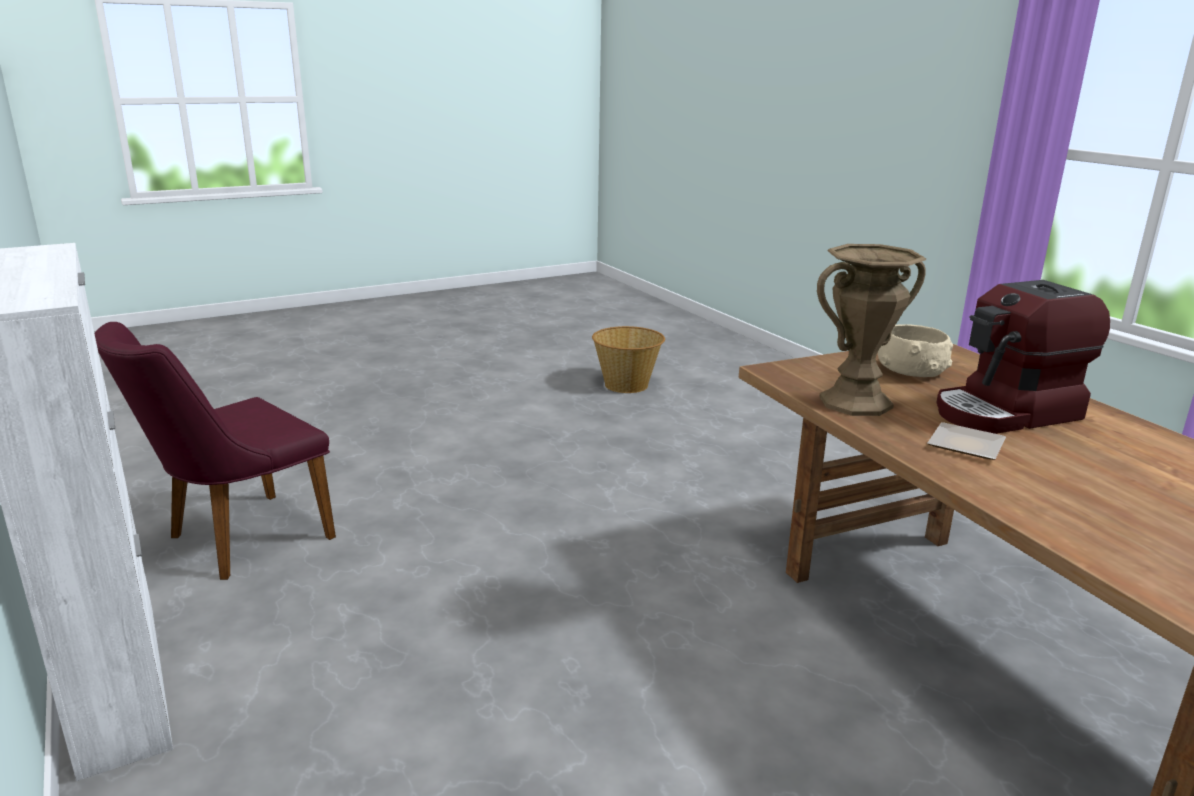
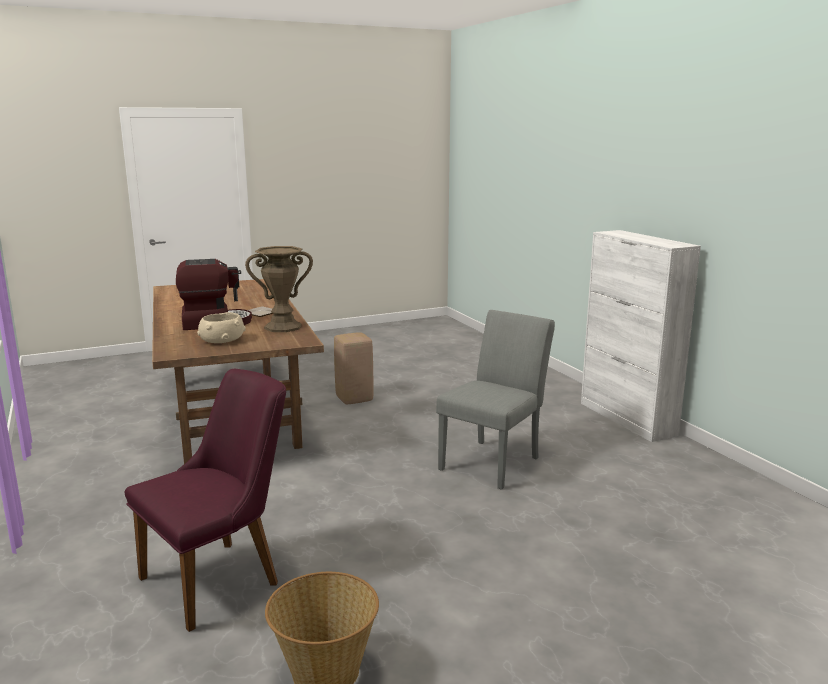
camera: 175 degrees left, 5 degrees down
purple chair [95,322,336,580] -> purple chair moved to [124,369,286,632]
none -> beige stool [334,332,373,404]
none -> grey chair [436,310,555,490]

